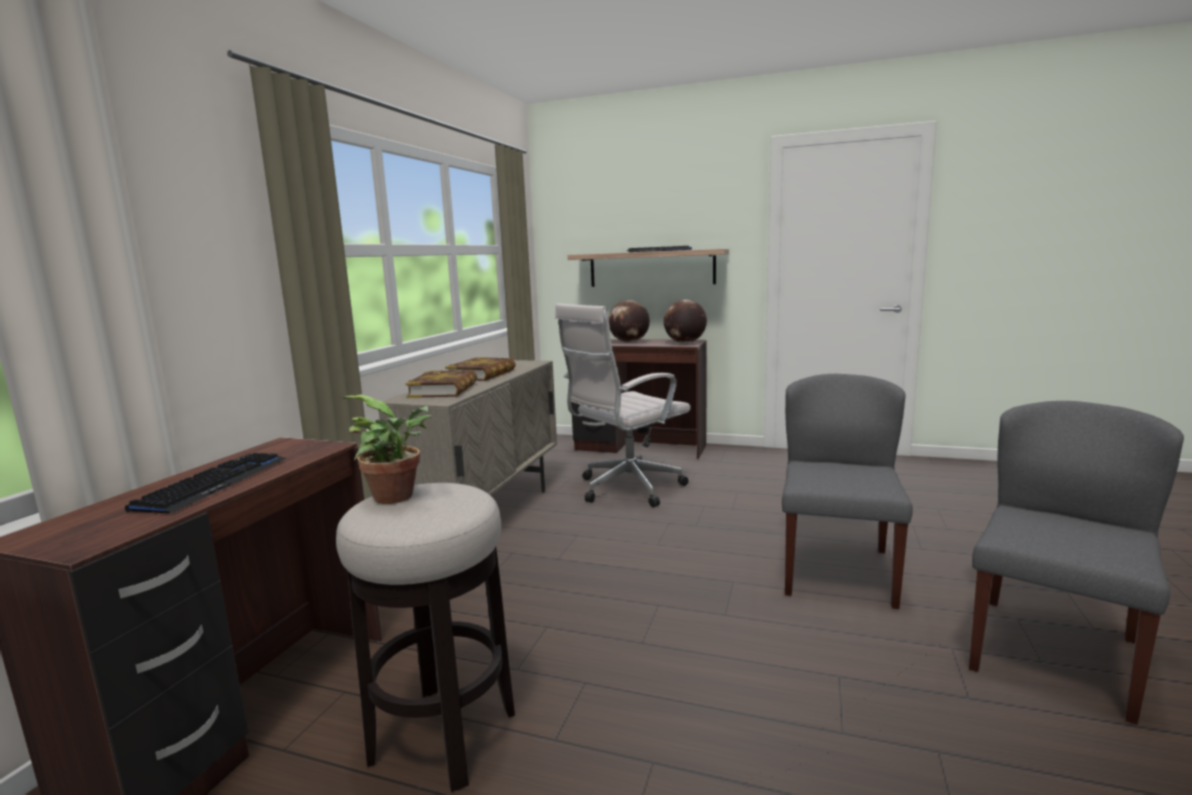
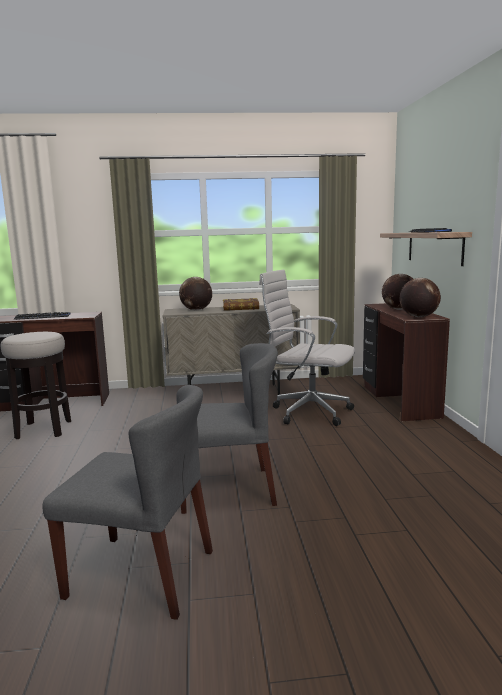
camera: 65 degrees right, 0 degrees up
potted plant [342,394,432,504] -> none
book [405,370,477,398] -> globe [179,277,212,310]

